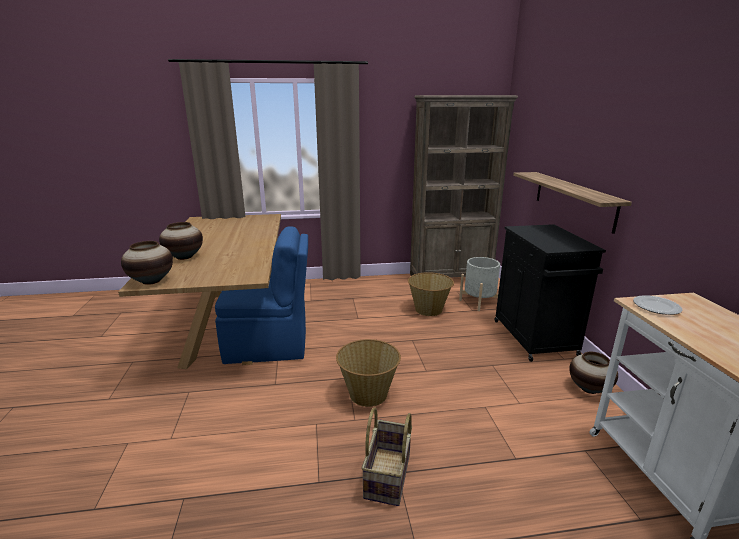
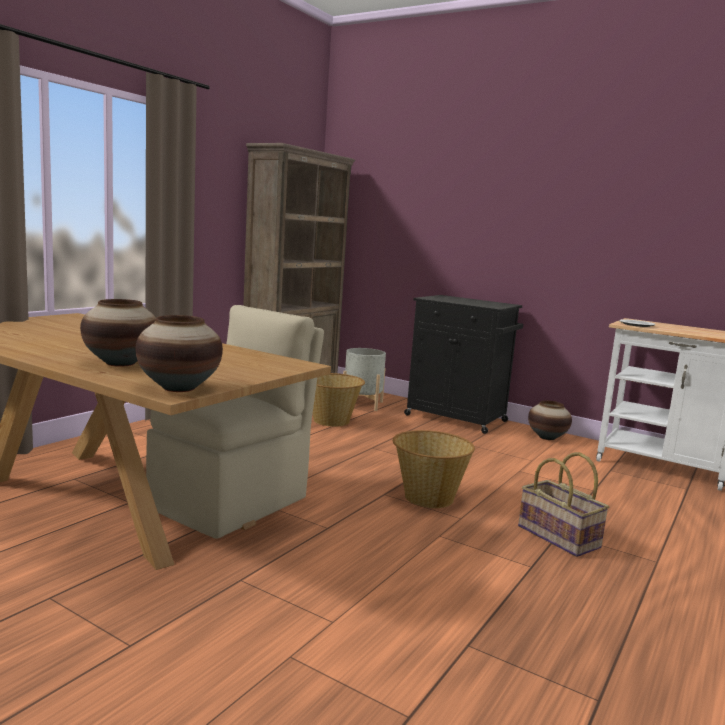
camera: 50 degrees left, 10 degrees down
blue chair [215,226,308,364] -> beige chair [146,305,324,539]
shelf [513,172,632,234] -> none

